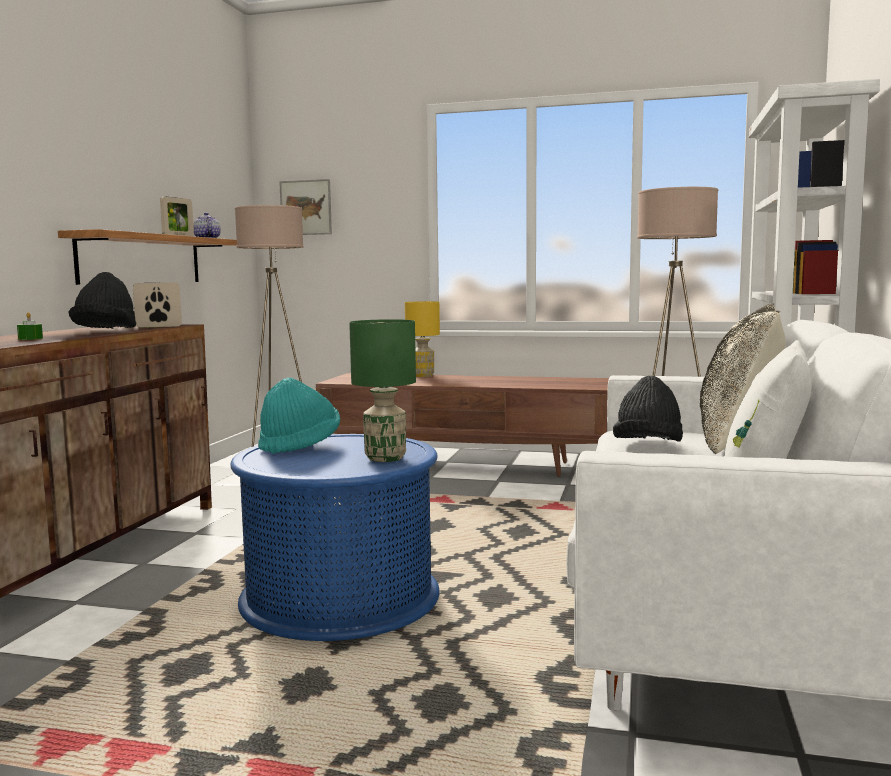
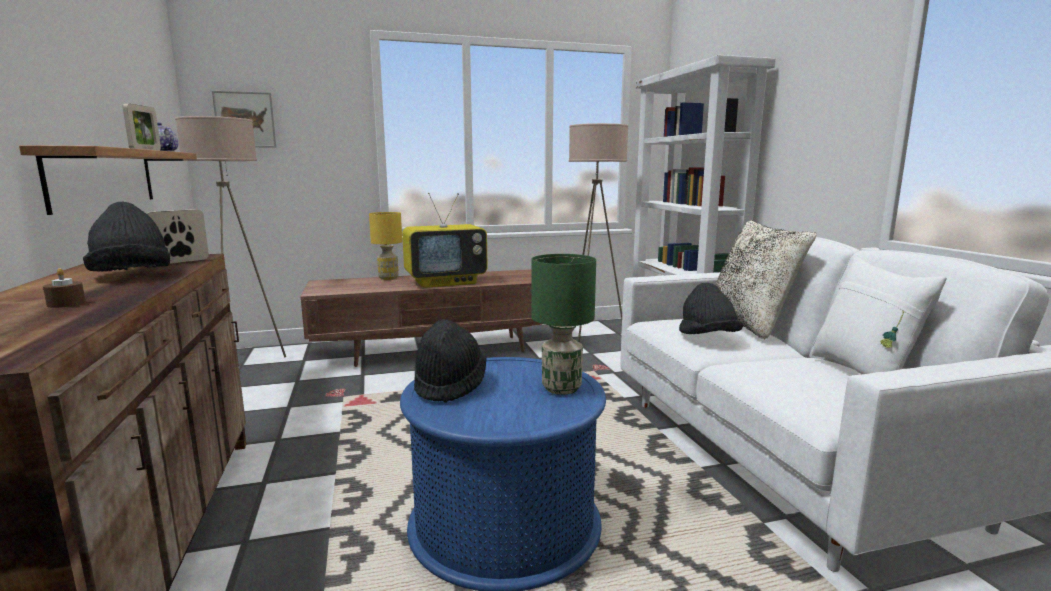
camera: 30 degrees left, 5 degrees up
green candle [17,312,43,340] -> brown candle [43,268,86,308]
turquoise hat [258,378,340,454] -> black hat [414,319,487,403]
none -> television [402,193,488,288]

